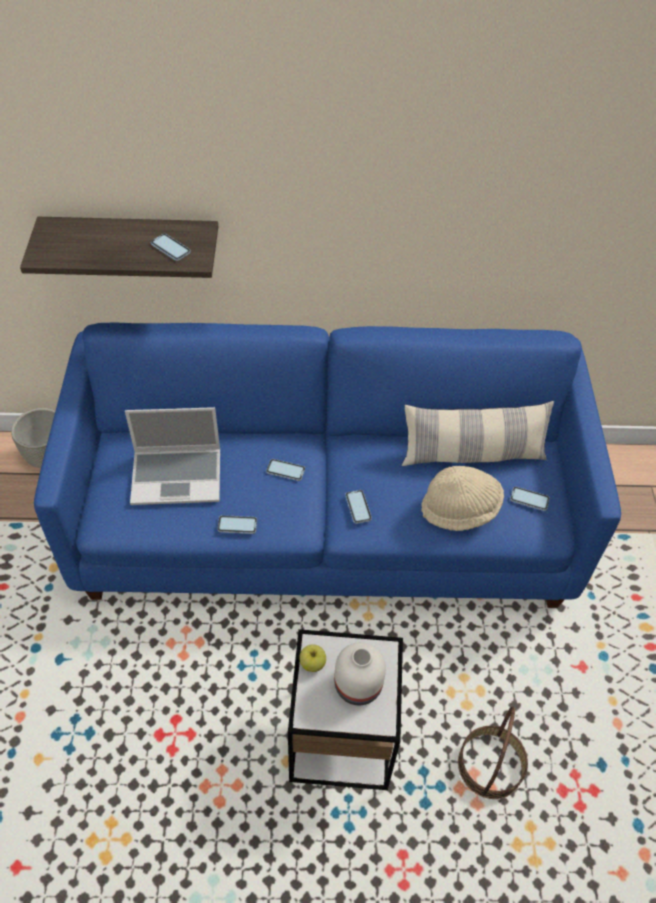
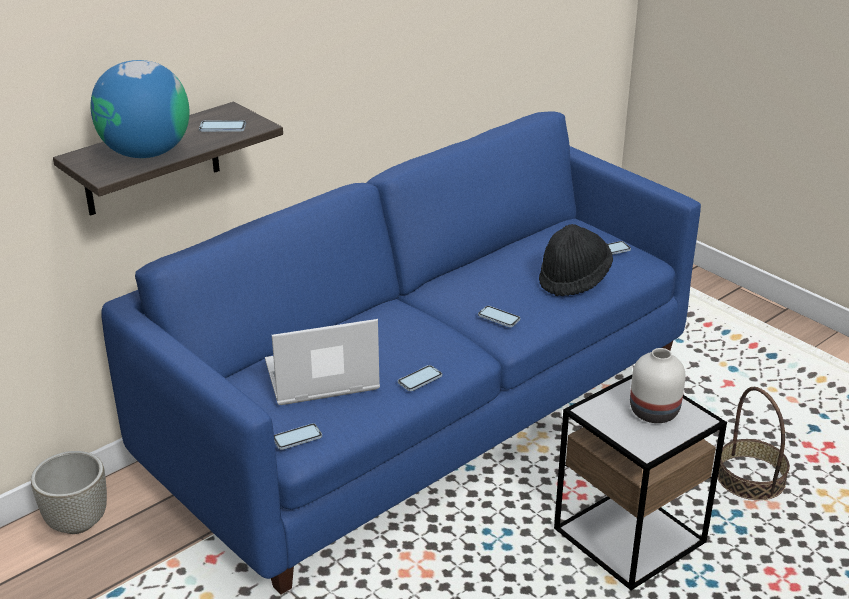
camera: 40 degrees left, 20 degrees down
laptop [125,407,220,505] -> laptop turned 150 degrees counterclockwise [265,319,380,405]
phone [266,459,305,481] -> phone moved to [274,423,322,450]
apple [299,644,326,672] -> none
pillow [402,401,554,466] -> none
beige hat [421,466,504,531] -> black hat [539,224,613,296]
none -> globe [90,60,189,158]

